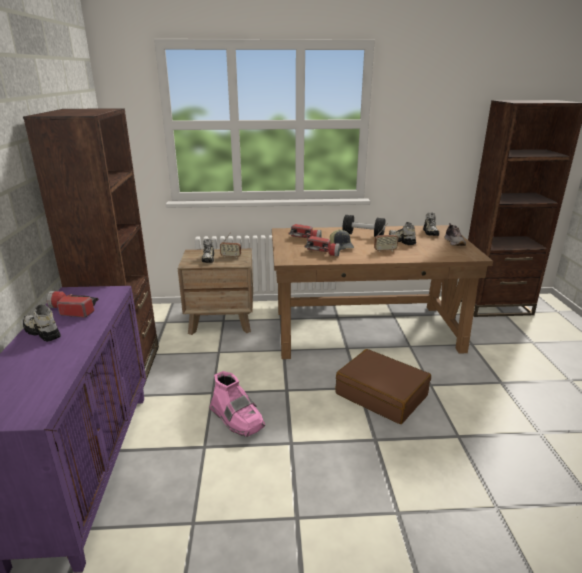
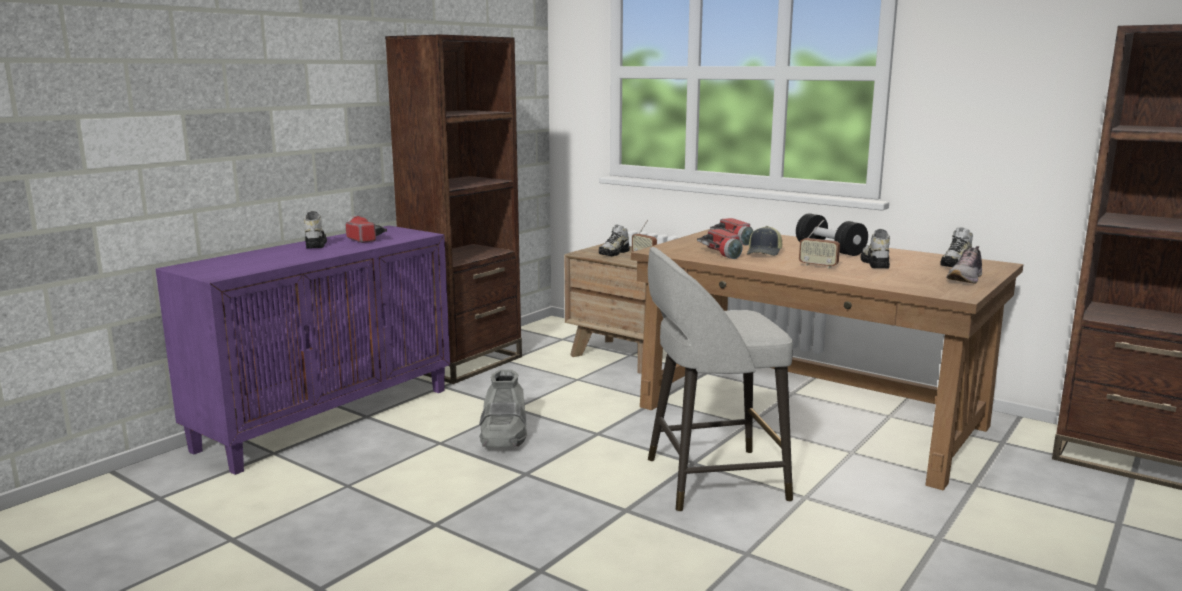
camera: 40 degrees right, 10 degrees down
pink boot [210,371,265,437] -> grey boot [479,370,527,448]
brown suitcase [335,349,431,424] -> grey stool [648,247,793,512]

